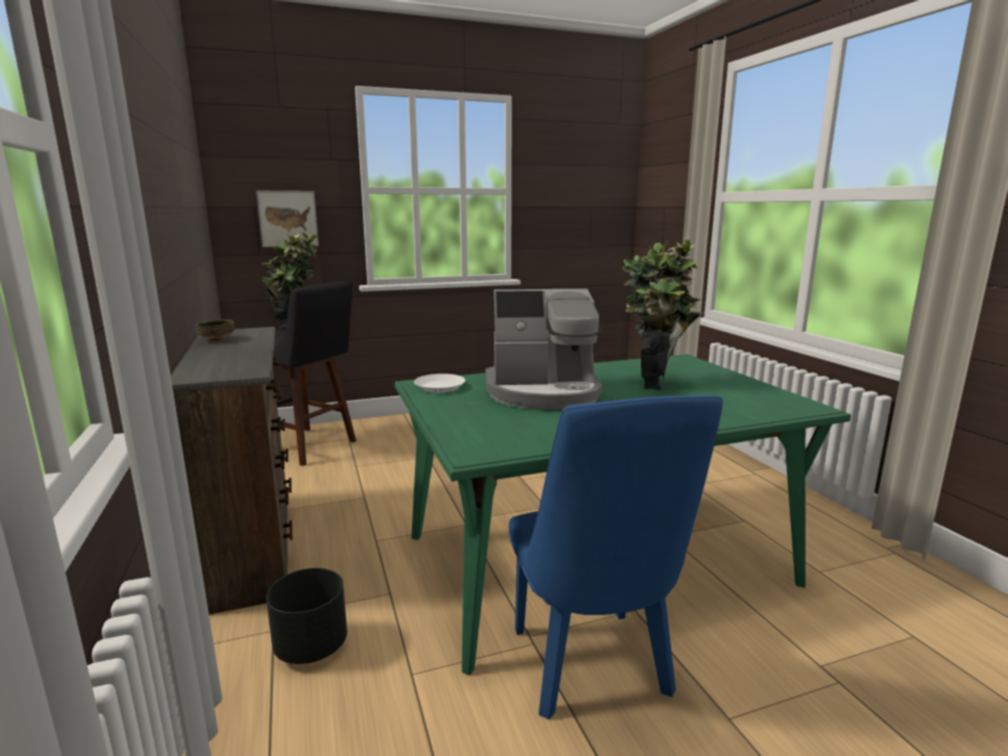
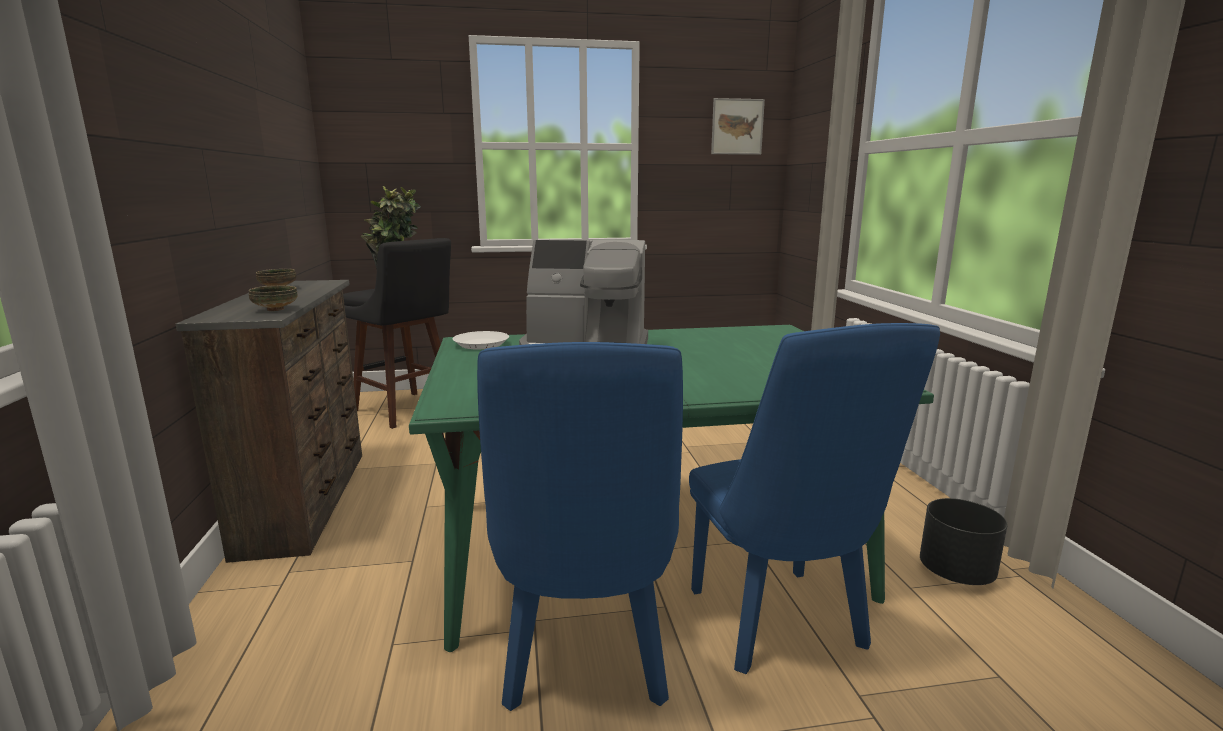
camera: 10 degrees right, 0 degrees up
picture [256,191,319,247] -> picture moved to [711,98,765,155]
black planter [266,568,347,664] -> black planter moved to [920,498,1008,585]
potted plant [623,240,703,390] -> none
none -> bowl [248,285,298,311]
none -> blue chair [689,323,940,674]

